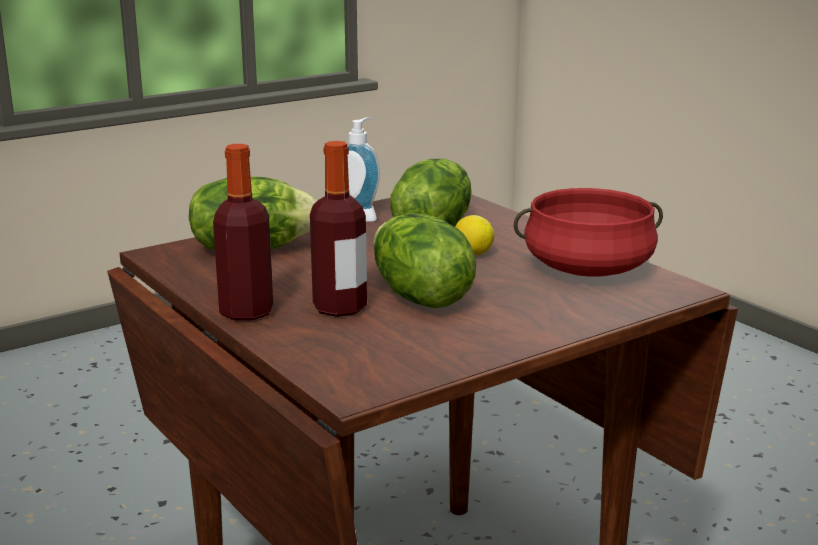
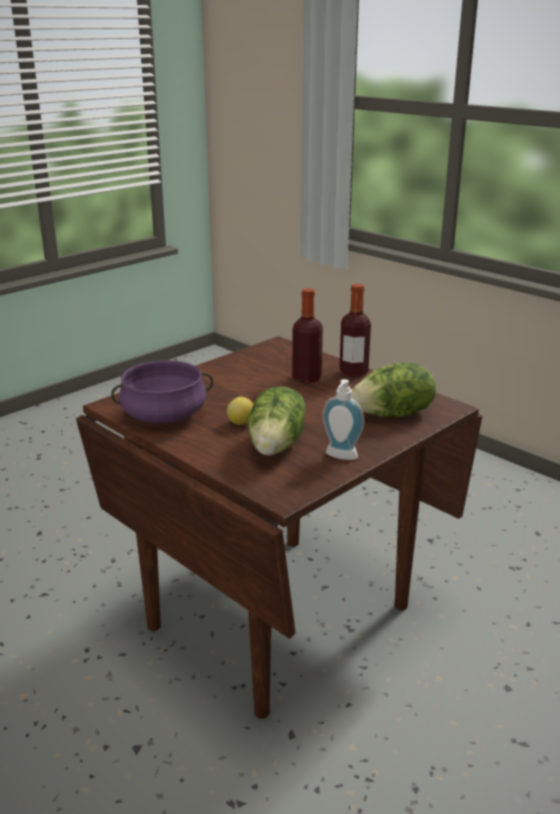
camera: 170 degrees right, 5 degrees up
lettuce [373,213,476,308] -> none
red cooking pot [514,188,663,277] -> purple cooking pot [111,360,213,424]

